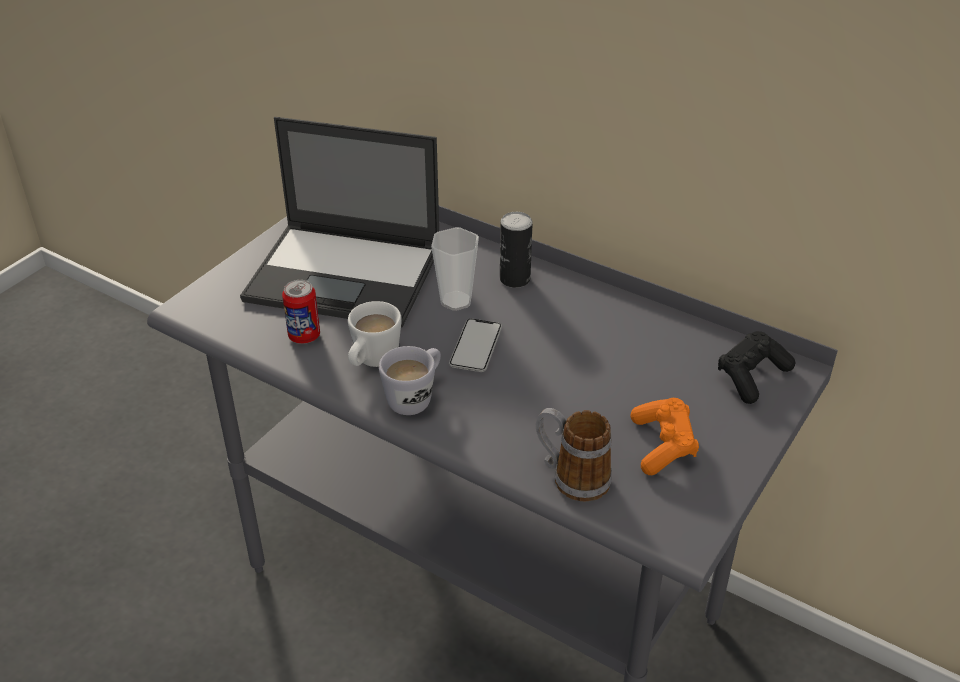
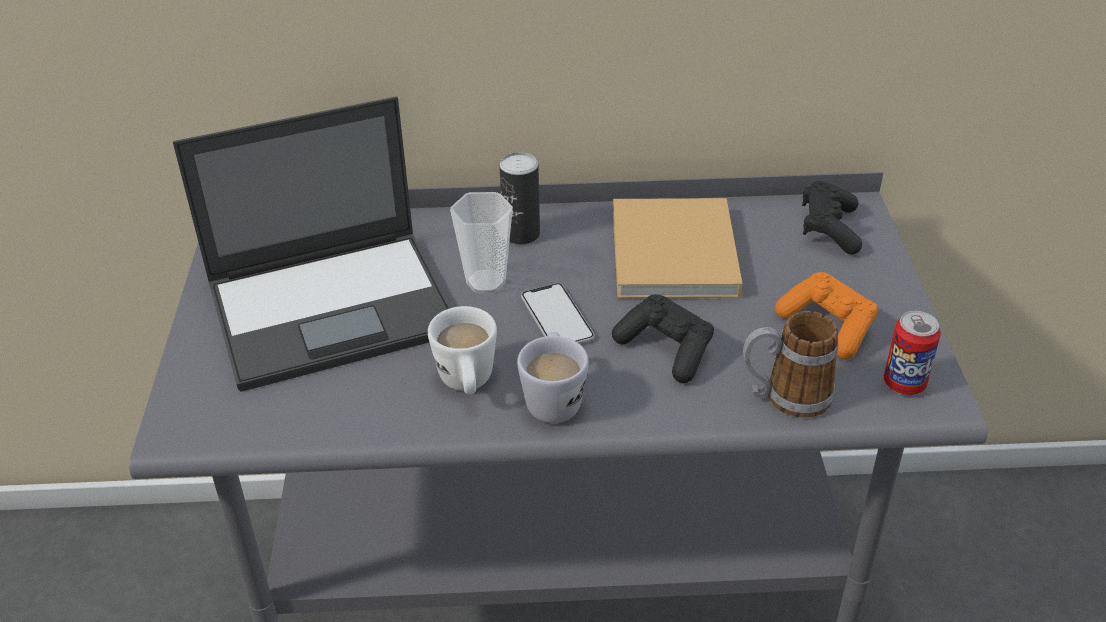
camera: 35 degrees left, 0 degrees up
can [282,280,320,344] -> can moved to [884,311,941,395]
none -> black game controller [612,294,714,383]
none -> beige book [613,198,742,299]

